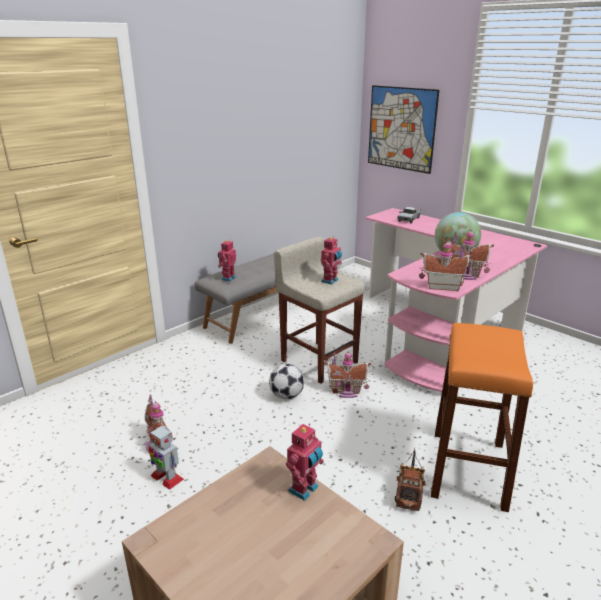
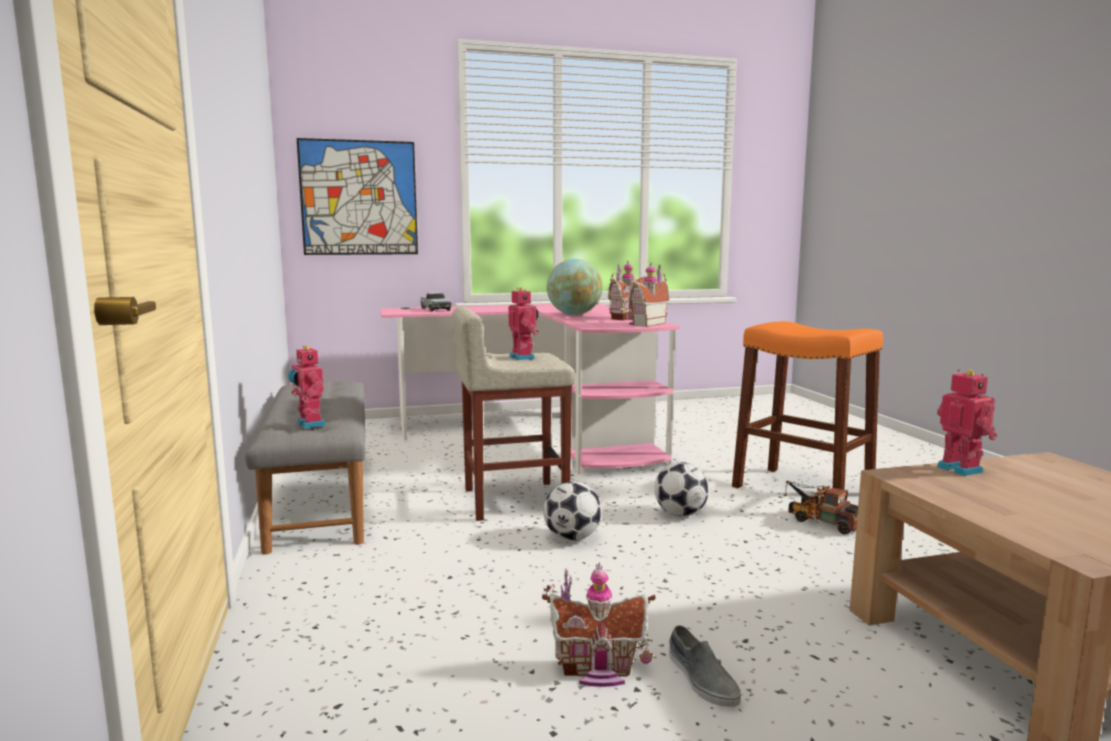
camera: 60 degrees left, 15 degrees down
toy robot [149,425,184,490] -> grey shoe [669,625,741,707]
toy house [324,350,371,398] -> none
none -> football [654,462,709,516]

